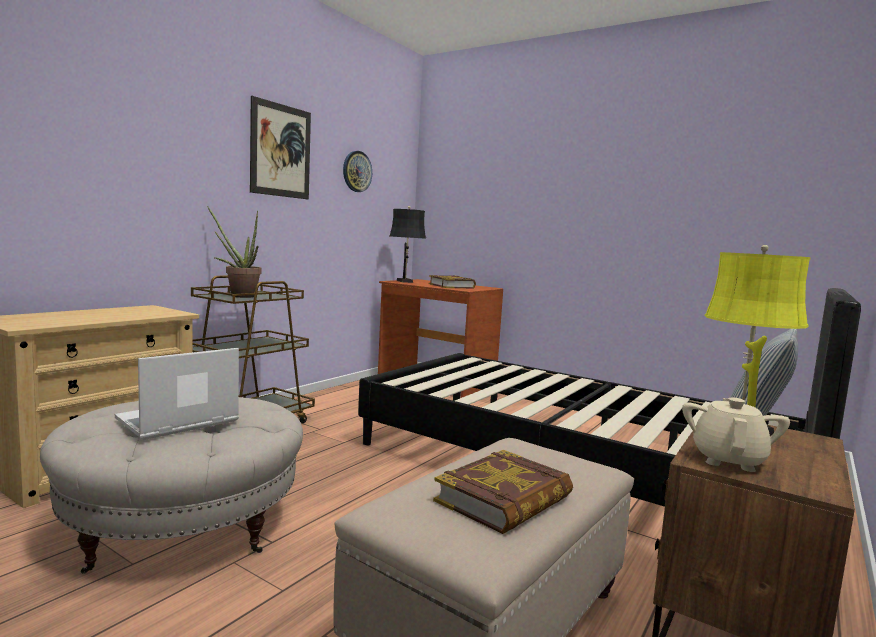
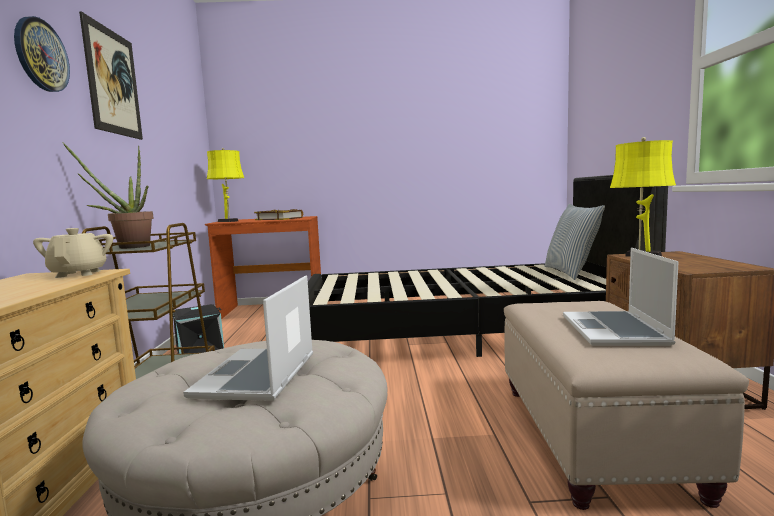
camera: 35 degrees left, 0 degrees up
wall clock [343,151,372,192] -> wall clock moved to [14,16,70,92]
black table lamp [389,206,426,283] -> yellow table lamp [207,148,244,222]
book [433,450,573,534] -> laptop [563,248,679,346]
beige teapot [682,397,790,472] -> beige teapot moved to [33,228,113,278]
none -> black storage box [173,304,224,354]

